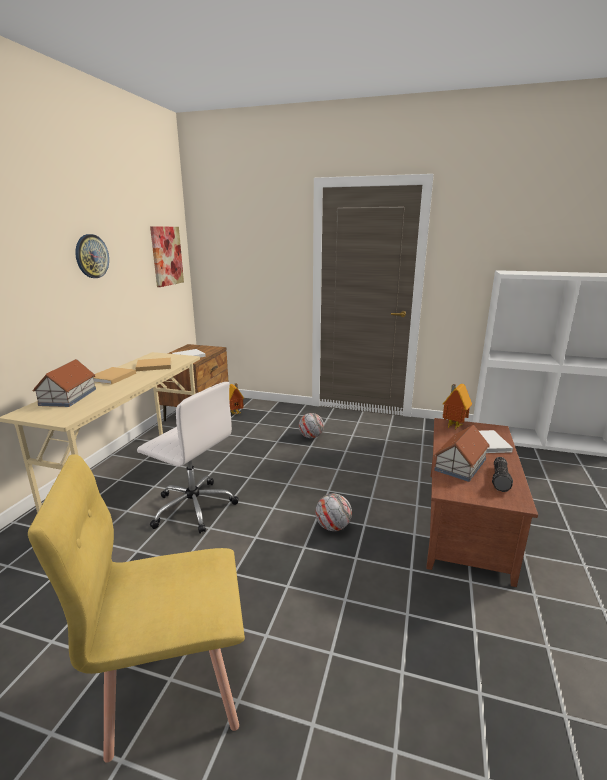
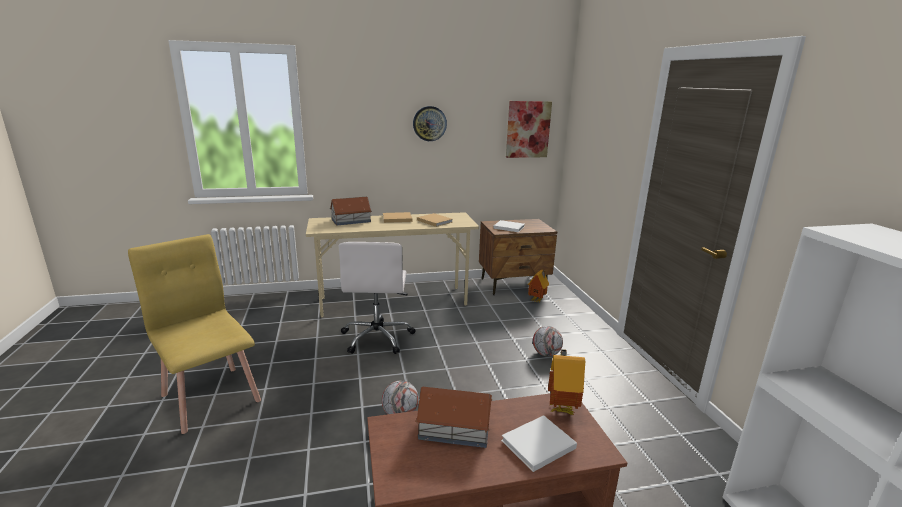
camera: 60 degrees right, 0 degrees up
flashlight [492,457,513,492] -> none

